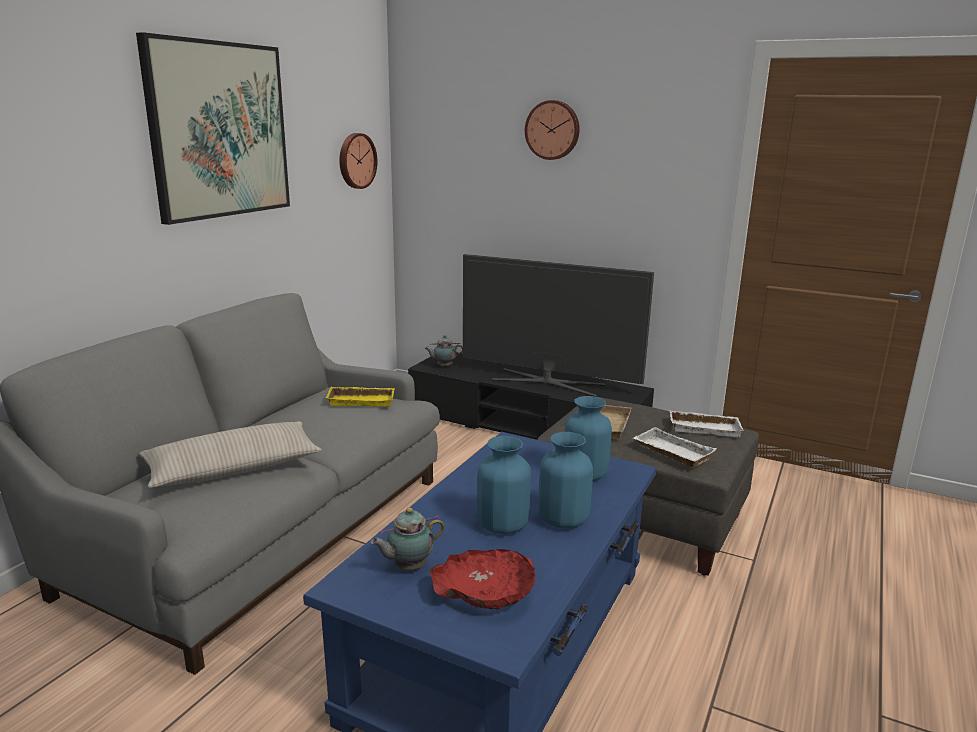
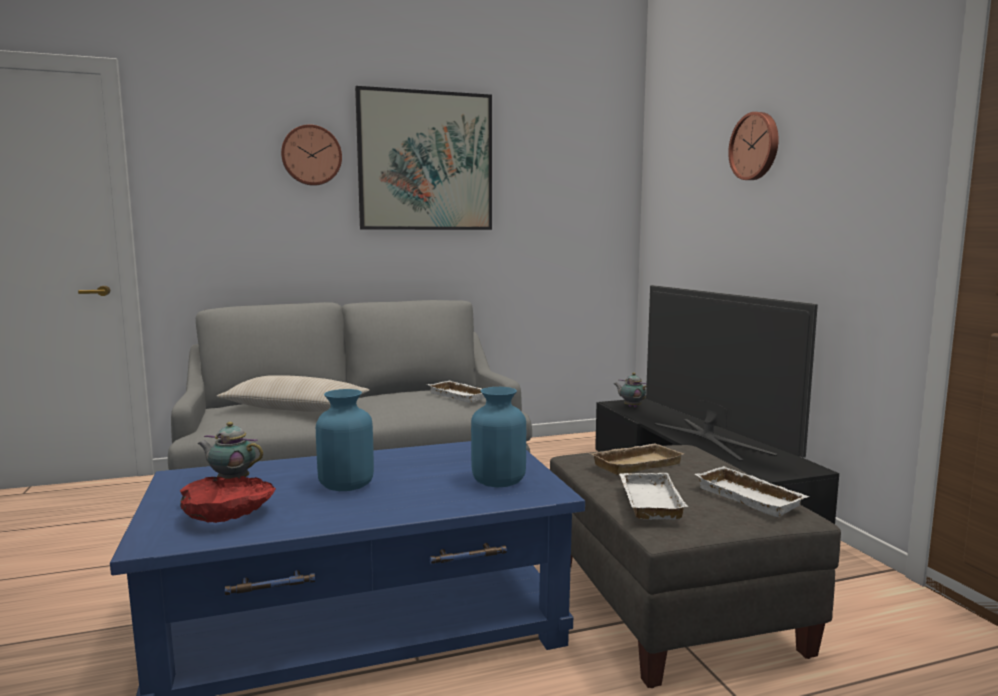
camera: 45 degrees right, 10 degrees down
yellow tray [326,387,395,407] -> white tray [427,380,485,403]
wall clock [339,133,377,189] -> wall clock moved to [281,124,342,186]
blue vase [539,432,593,528] -> none

